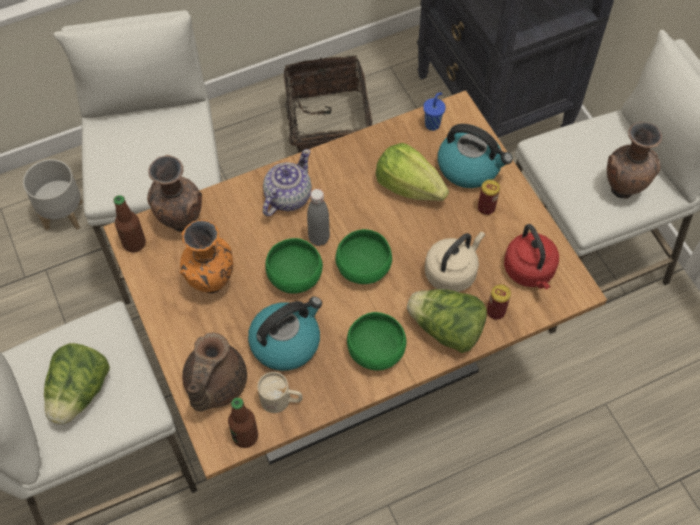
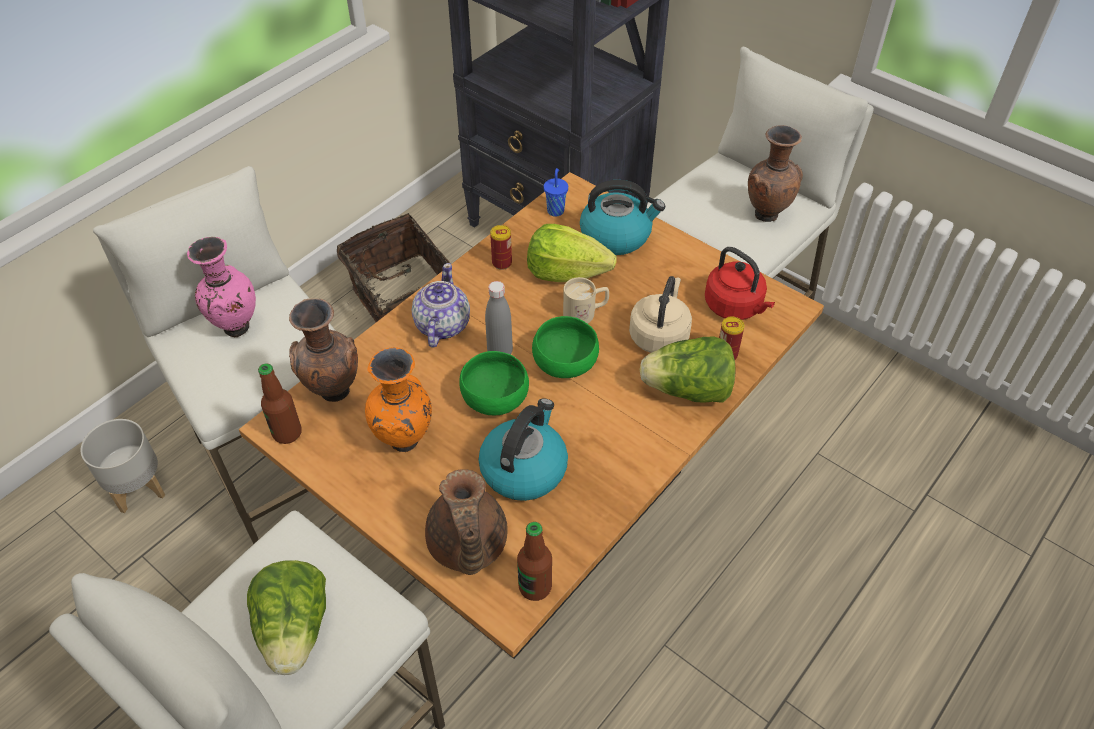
camera: 25 degrees left, 10 degrees down
beige mug [258,372,303,413] -> beige mug moved to [563,277,609,324]
green bowl [347,312,406,371] -> none
can [478,179,500,215] -> can moved to [490,225,512,270]
none -> pink vase [187,237,256,338]

